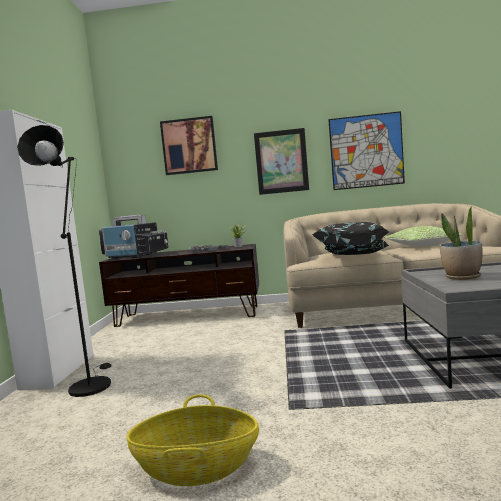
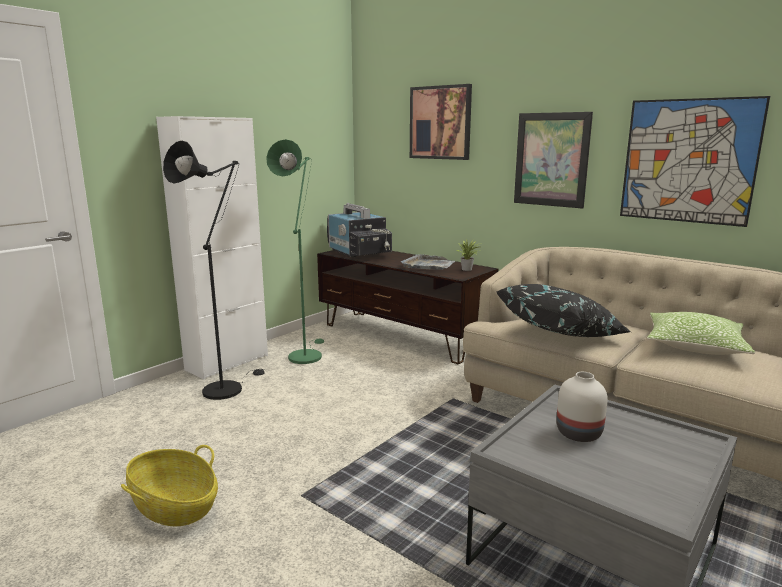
camera: 35 degrees right, 10 degrees up
potted plant [439,206,482,280] -> white vase [556,372,608,442]
none -> green floor lamp [266,139,324,364]

